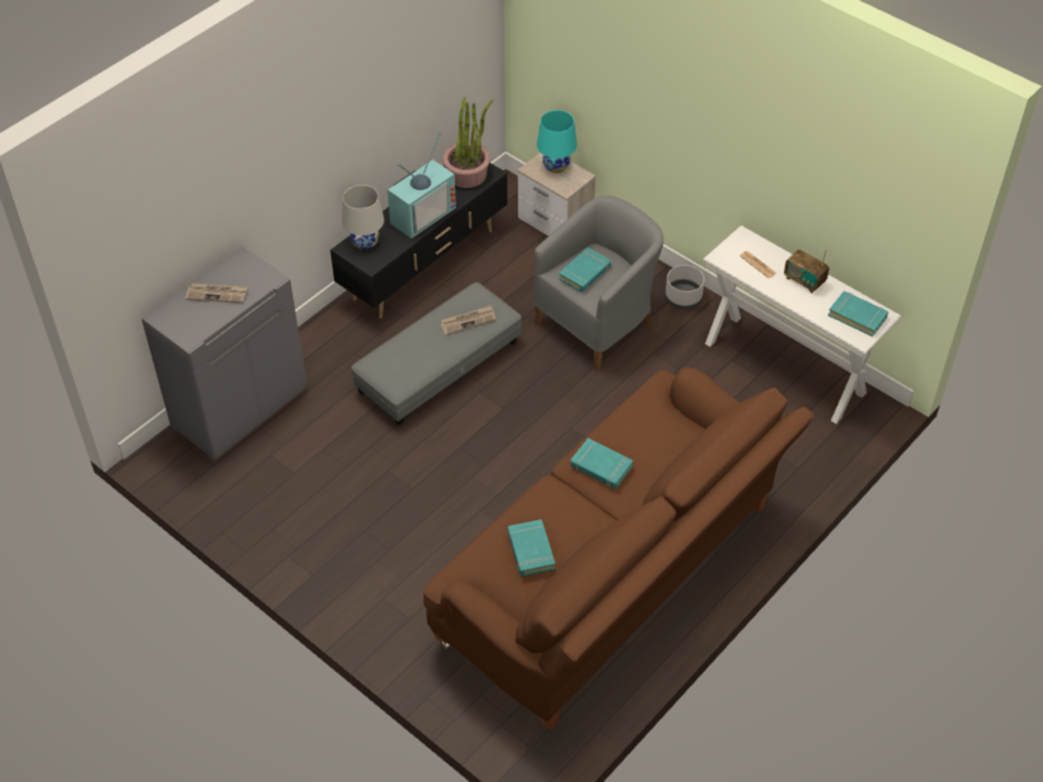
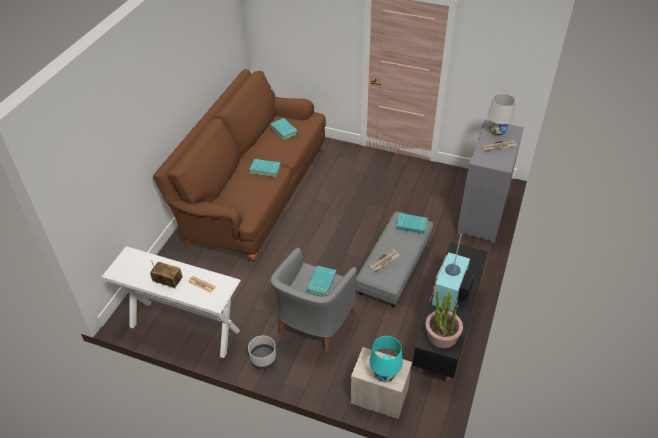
camera: 160 degrees right, 5 degrees down
white table lamp [342,185,384,250] -> white table lamp moved to [487,93,516,135]
turquoise book [828,291,888,337] -> turquoise book moved to [396,213,428,234]

